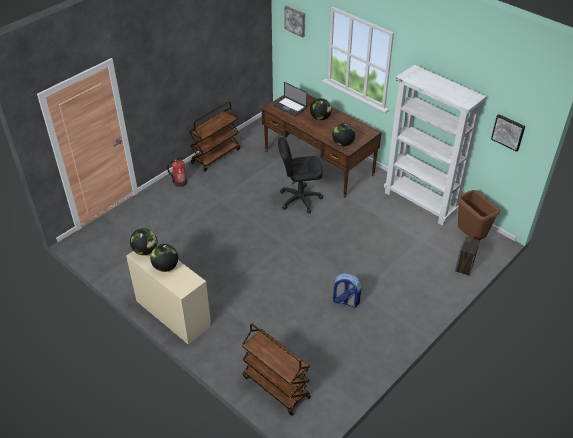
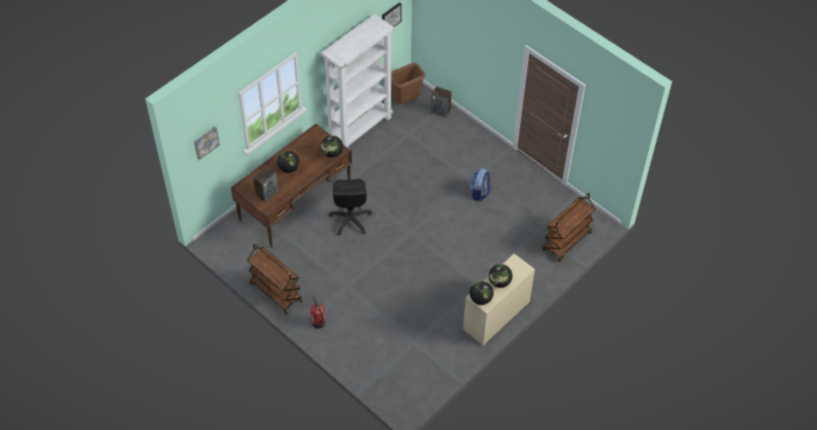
camera: 90 degrees left, 10 degrees up
laptop [273,82,307,116] -> speaker [253,166,278,202]

